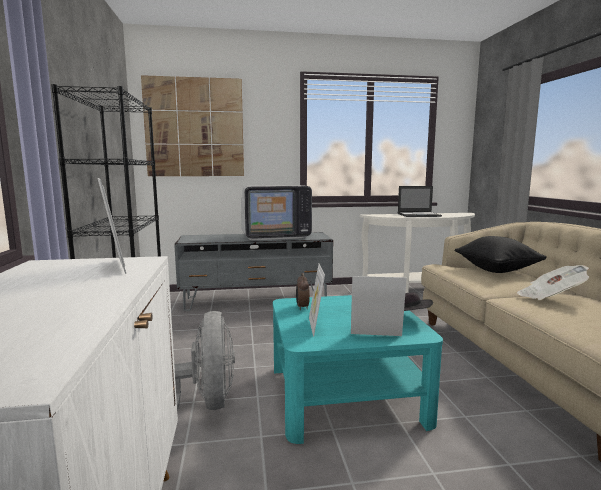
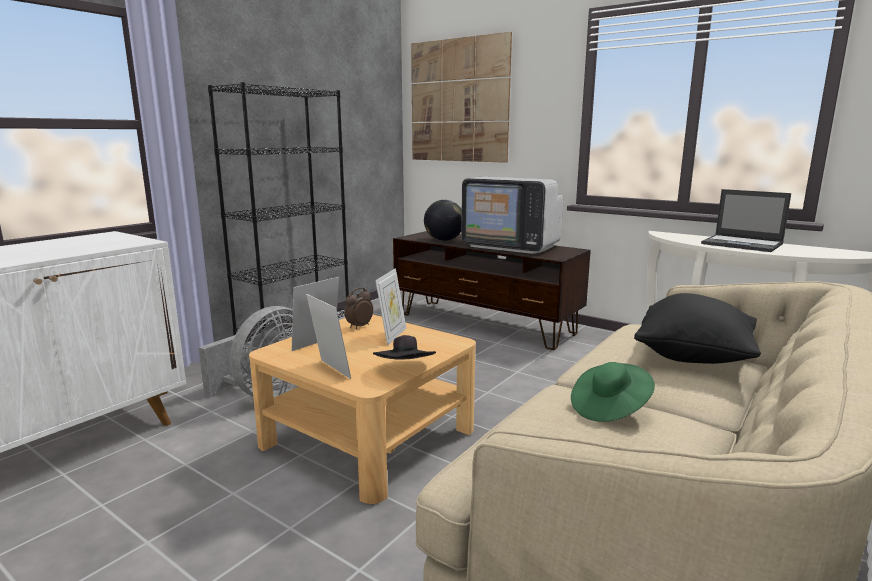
camera: 45 degrees right, 5 degrees up
picture frame [98,178,126,274] -> picture frame moved to [375,268,406,345]
grey tv stand [174,232,333,311] -> brown tv stand [393,231,591,350]
turquoise coffee table [273,295,443,444] -> beige coffee table [249,315,476,504]
newspaper [517,265,589,300] -> green hat [571,362,655,422]
none -> globe [424,200,462,241]

